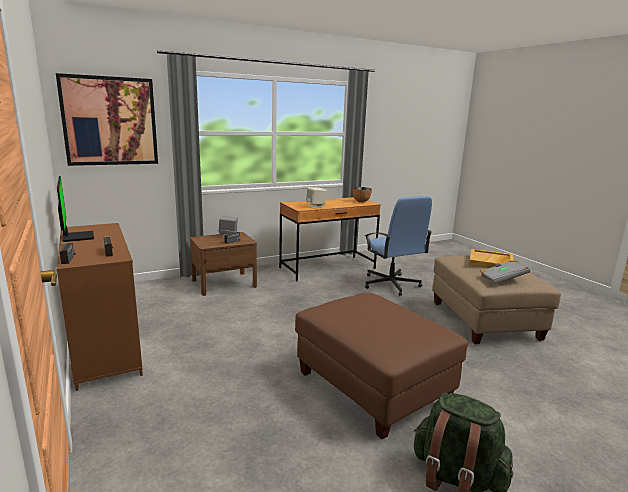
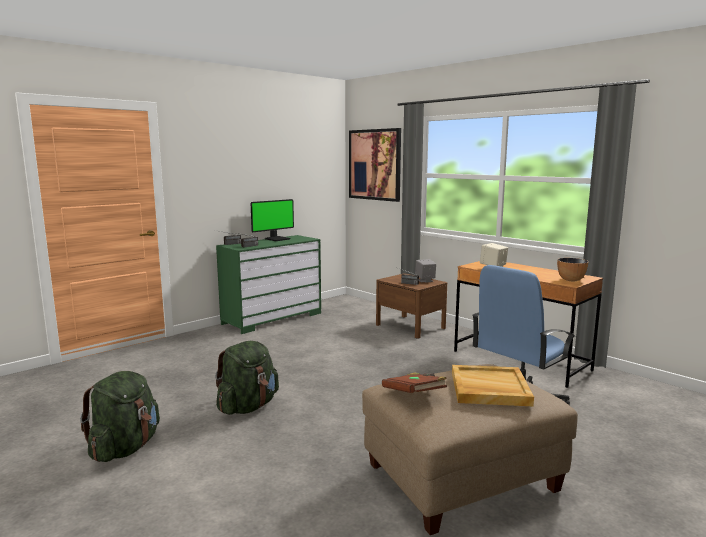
camera: 75 degrees right, 5 degrees down
brown dresser [57,223,143,391] -> green dresser [216,235,321,334]
brown ottoman [295,293,468,439] -> green backpack [215,341,279,415]
grey book [480,259,530,284] -> brown book [382,373,447,393]

